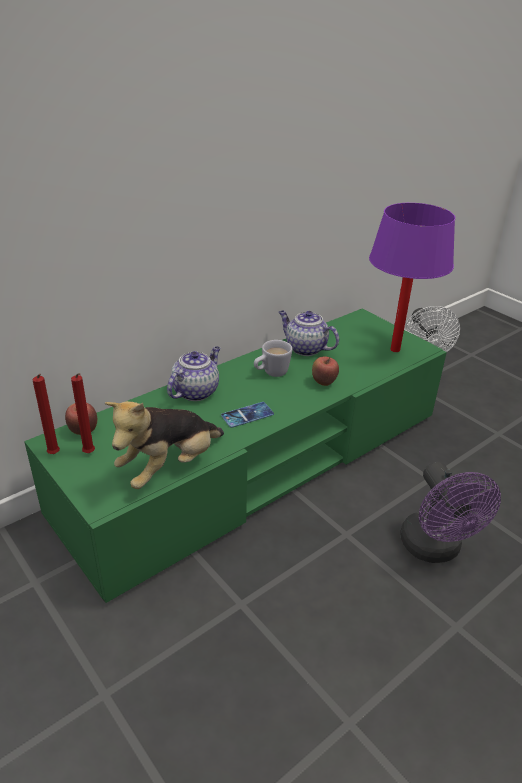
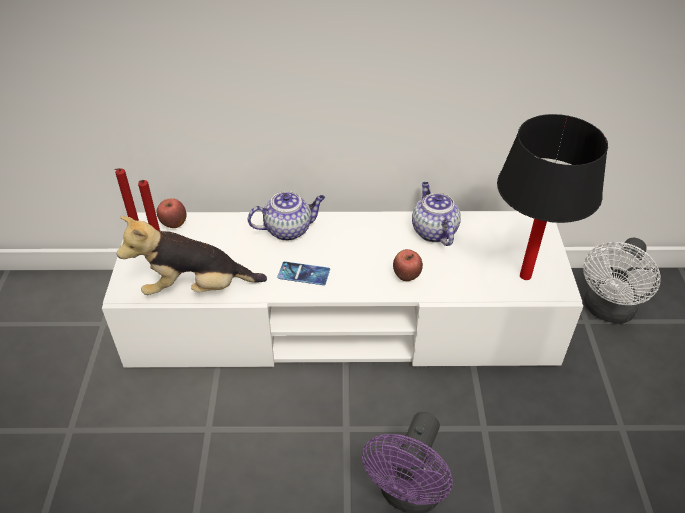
camera: 40 degrees right, 10 degrees up
green tv stand [24,309,447,603] -> white tv stand [102,211,583,367]
white mug [254,340,293,377] -> none
purple table lamp [369,203,455,352] -> black table lamp [497,114,608,280]

